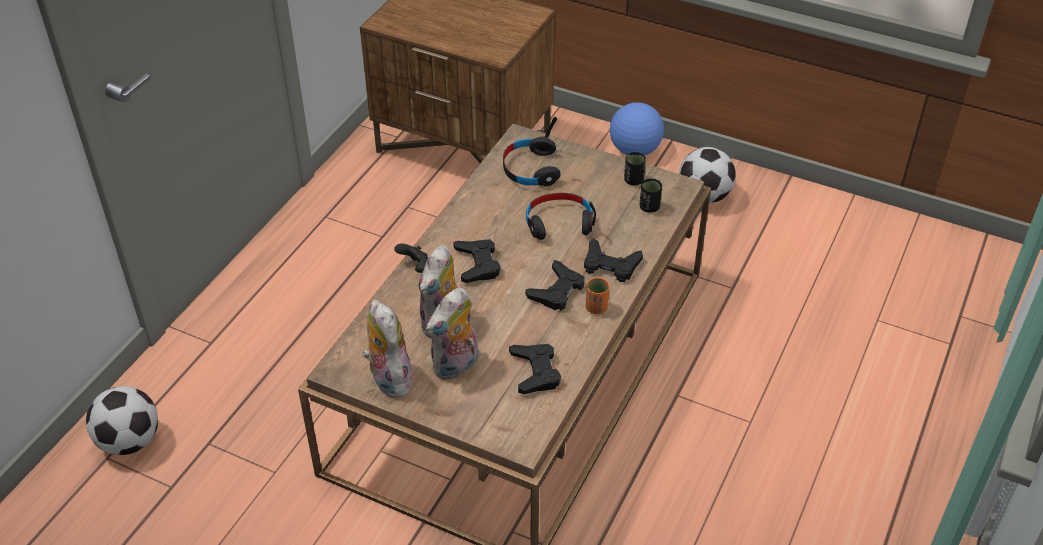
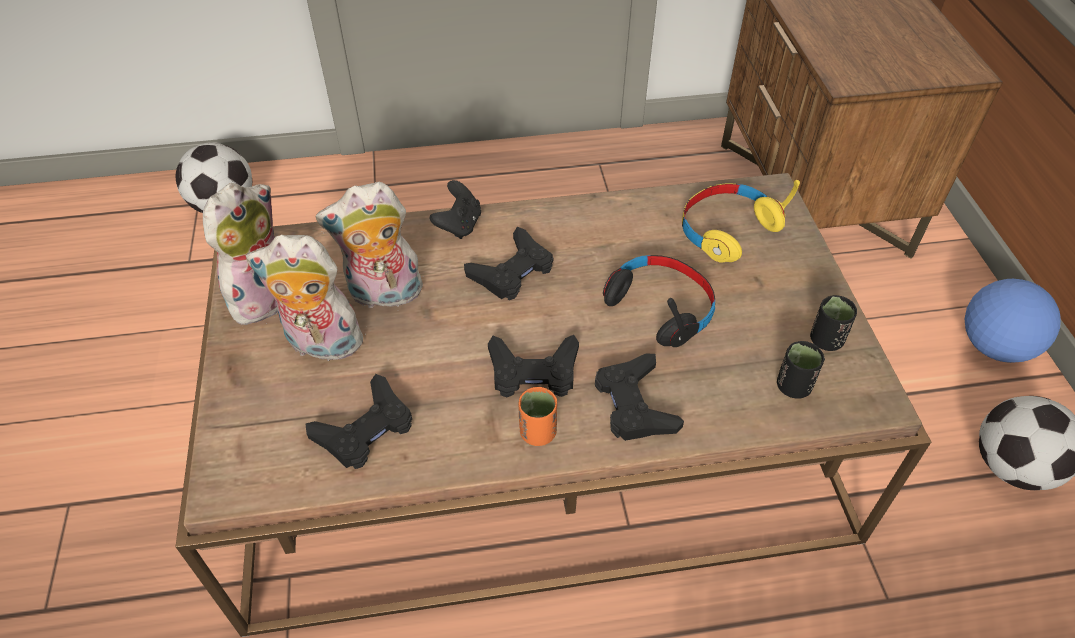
camera: 55 degrees right, 5 degrees up
black headphones [503,117,561,186] -> yellow headphones [682,180,800,262]

